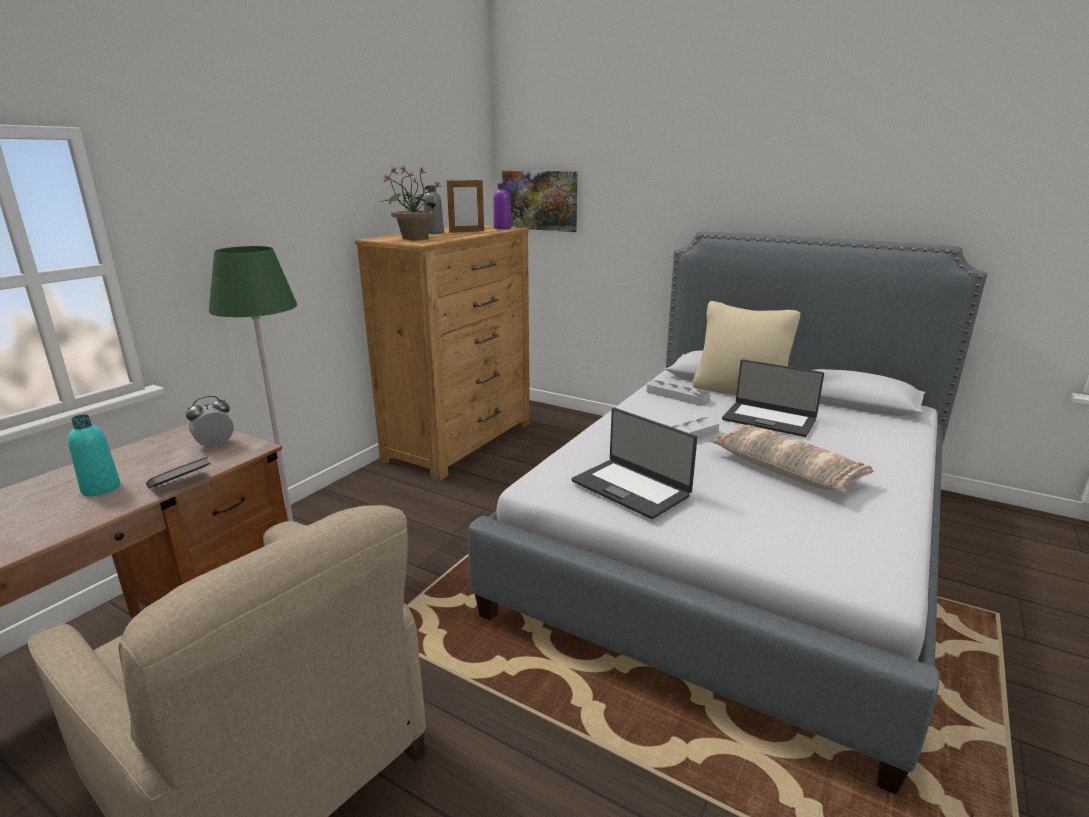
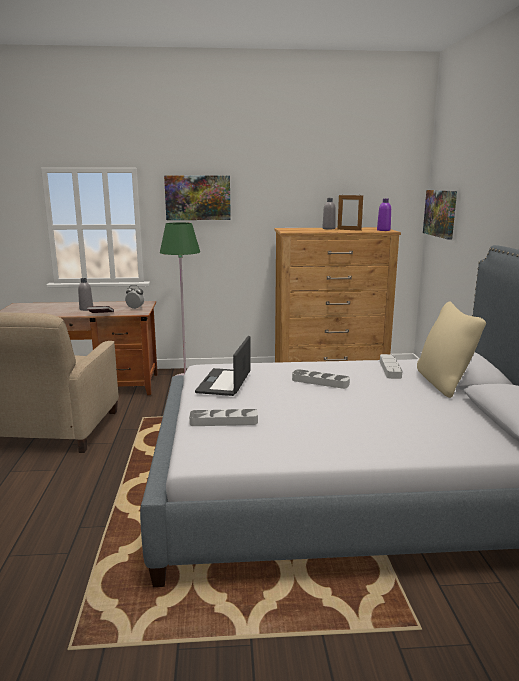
camera: 55 degrees right, 5 degrees down
turquoise bottle [68,414,120,496] -> grey bottle [78,278,93,311]
potted plant [379,165,442,240] -> none
pillow [710,425,873,493] -> none
laptop [722,359,824,437] -> none
none -> picture [164,176,231,220]
none -> grey tray [189,409,258,426]

